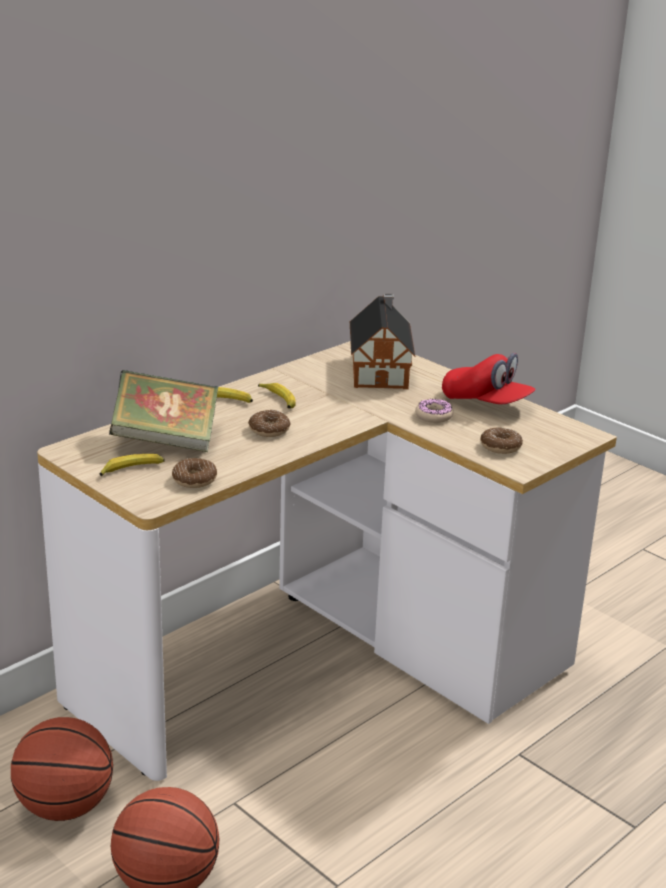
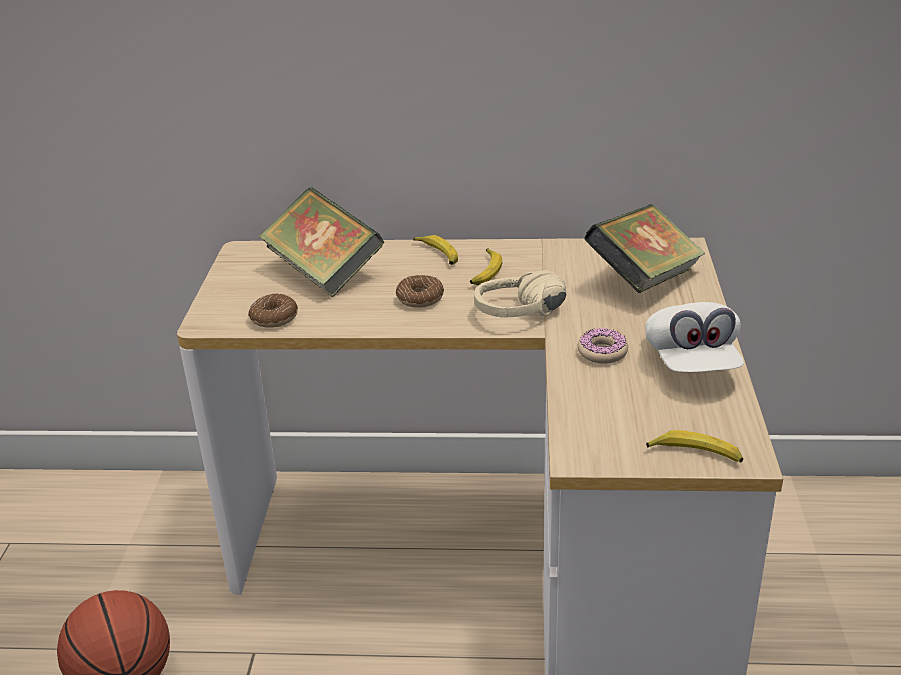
camera: 50 degrees right, 5 degrees up
basketball [11,717,113,821] -> none
banana [99,454,165,476] -> banana moved to [646,430,743,462]
toy house [350,293,415,389] -> book [584,204,705,293]
red cap [442,353,535,404] -> white cap [645,302,744,372]
donut [480,427,523,454] -> none
none -> beige headphones [474,270,567,318]

